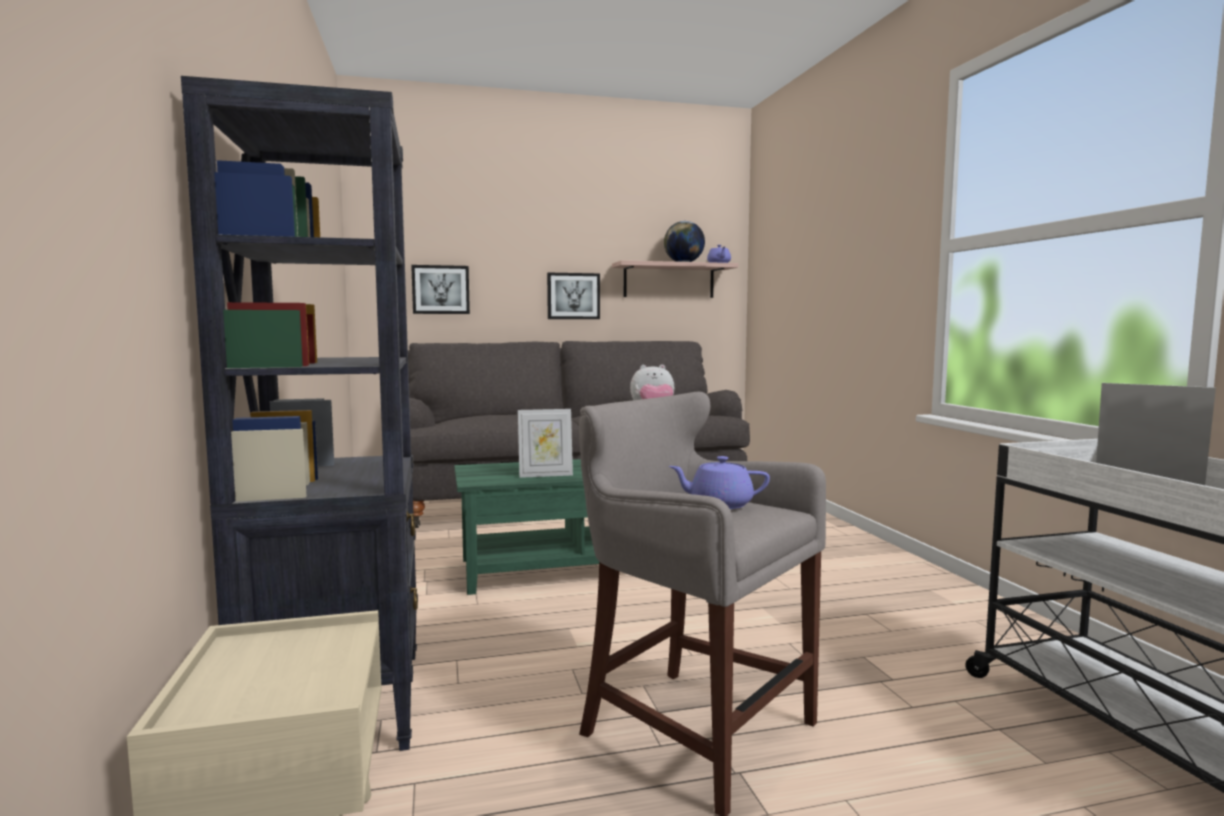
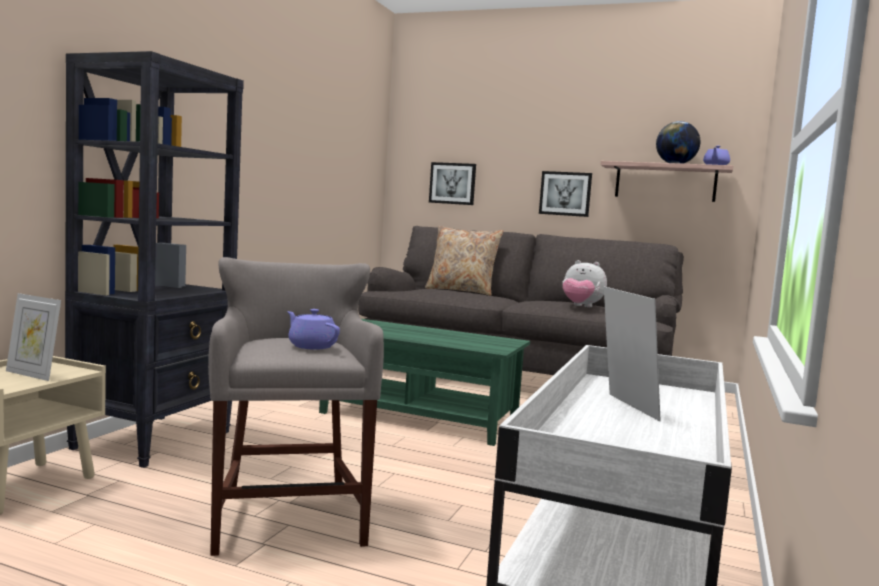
camera: 35 degrees right, 0 degrees up
picture frame [518,409,573,478] -> picture frame moved to [6,293,61,381]
none -> beige pillow [425,226,503,296]

